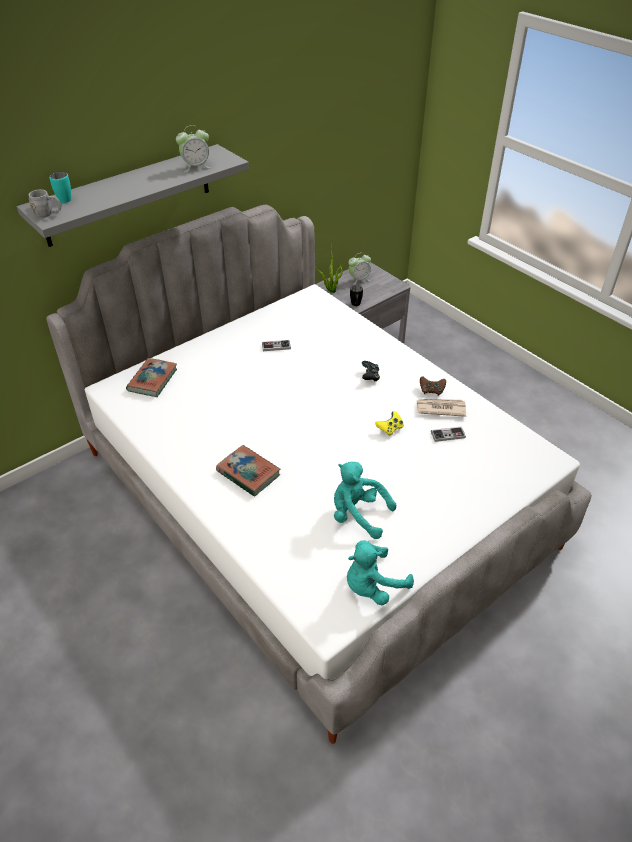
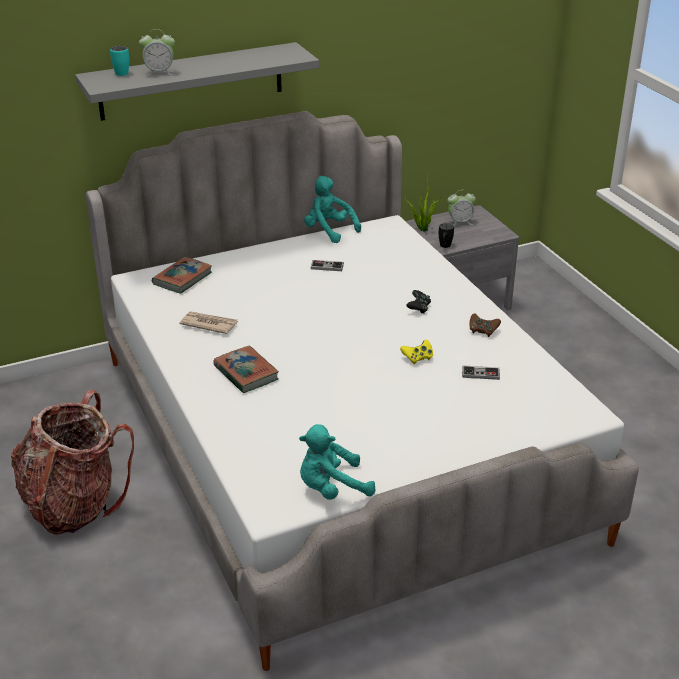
camera: 15 degrees right, 10 degrees down
grey mug [29,189,61,218] -> none
alarm clock [176,125,211,172] -> alarm clock moved to [139,29,175,77]
turquoise plush toy [334,462,396,539] -> turquoise plush toy moved to [304,176,361,243]
newspaper [416,399,466,417] -> newspaper moved to [180,311,238,334]
none -> backpack [11,390,134,535]

